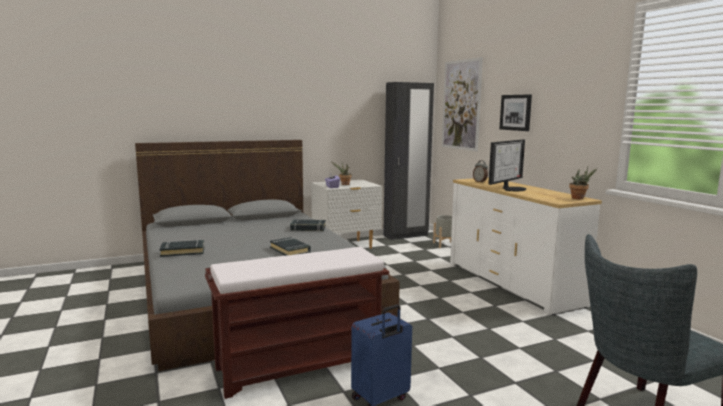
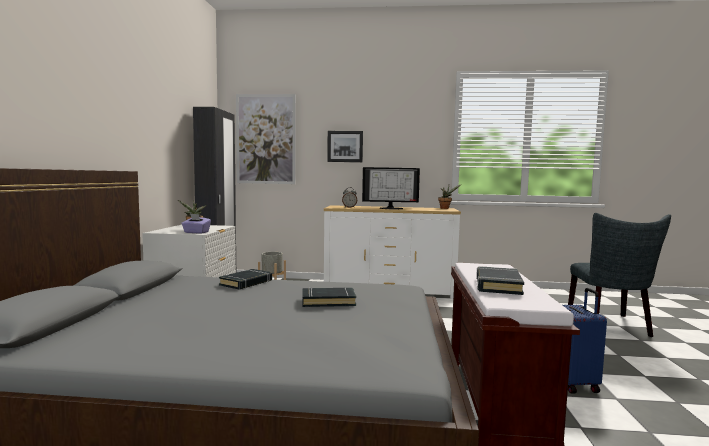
camera: 60 degrees left, 5 degrees down
black book [160,240,204,257] -> black book moved to [476,266,524,295]
monitor [488,140,526,191] -> monitor turned 105 degrees clockwise [362,167,420,209]

